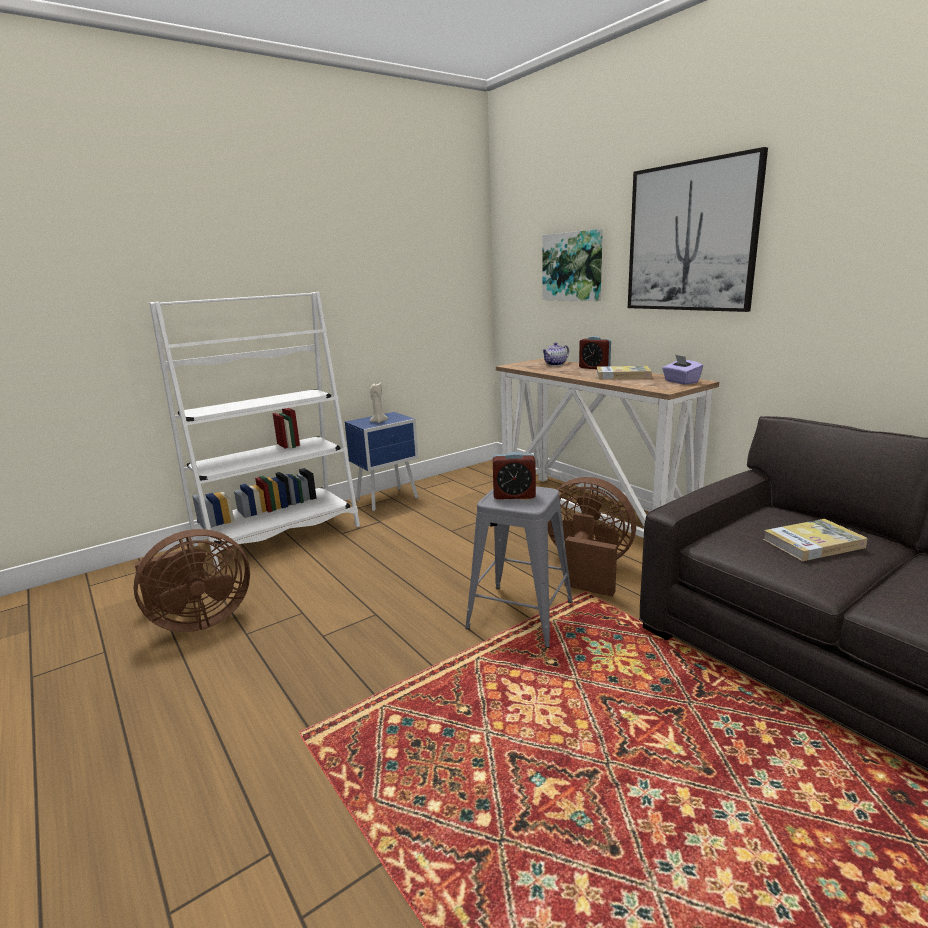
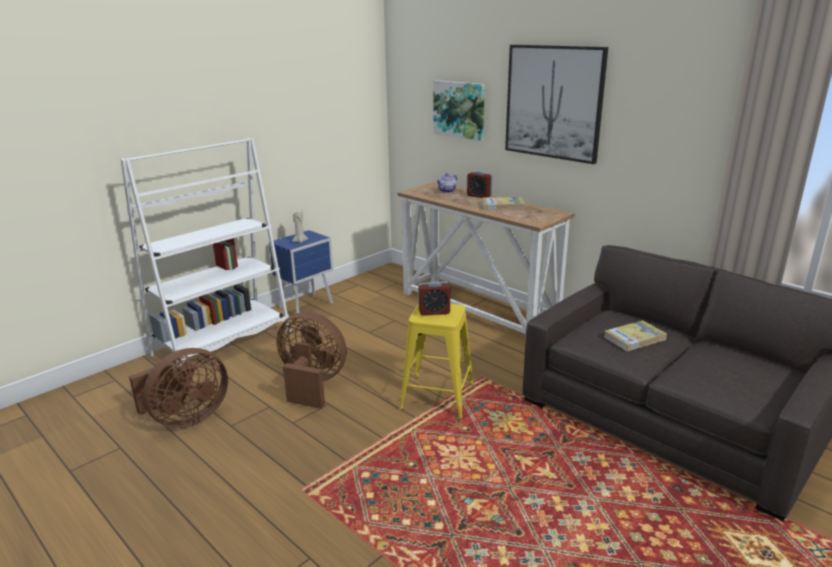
camera: 10 degrees left, 5 degrees up
grey stool [465,486,573,648] -> yellow stool [399,304,474,419]
brown fan [548,477,636,597] -> brown fan moved to [276,312,347,409]
purple tissue box [662,355,703,385] -> none

